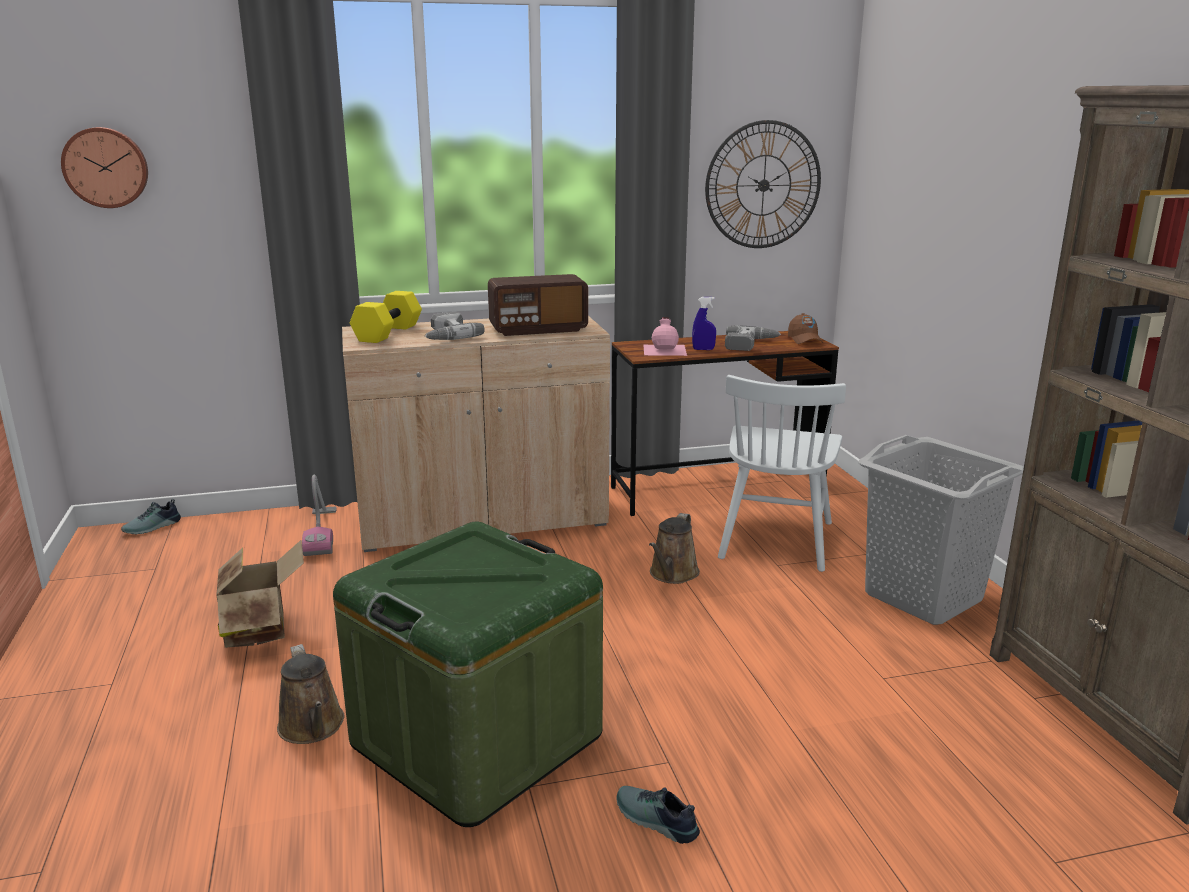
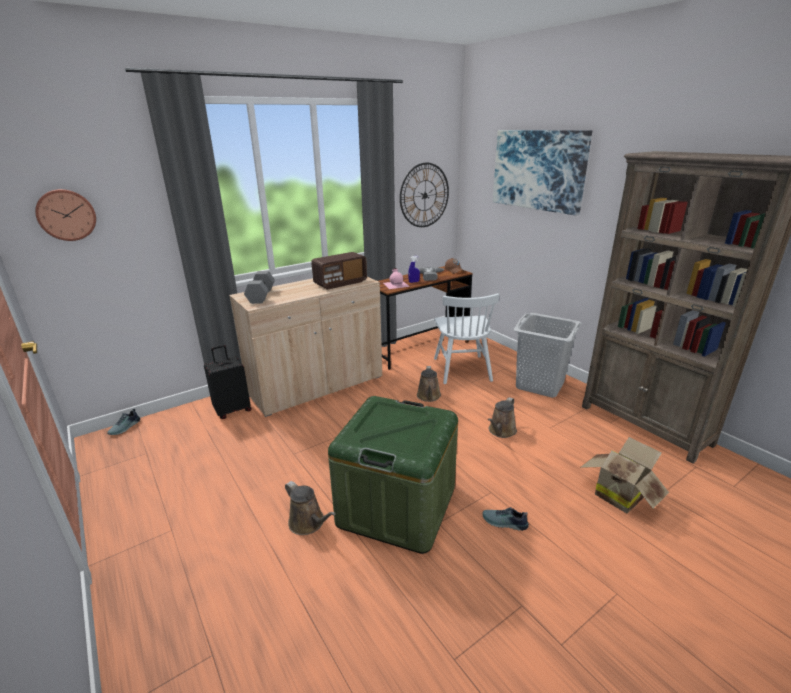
camera: 20 degrees left, 5 degrees up
cardboard box [216,540,304,648] -> cardboard box moved to [580,437,669,514]
vacuum cleaner [302,475,337,556] -> black suitcase [204,345,252,419]
yellow dumbbell [350,291,422,343] -> grey dumbbell [244,271,275,304]
power drill [425,312,485,340] -> none
none -> brown watering can [488,397,517,438]
none -> picture [493,130,592,216]

